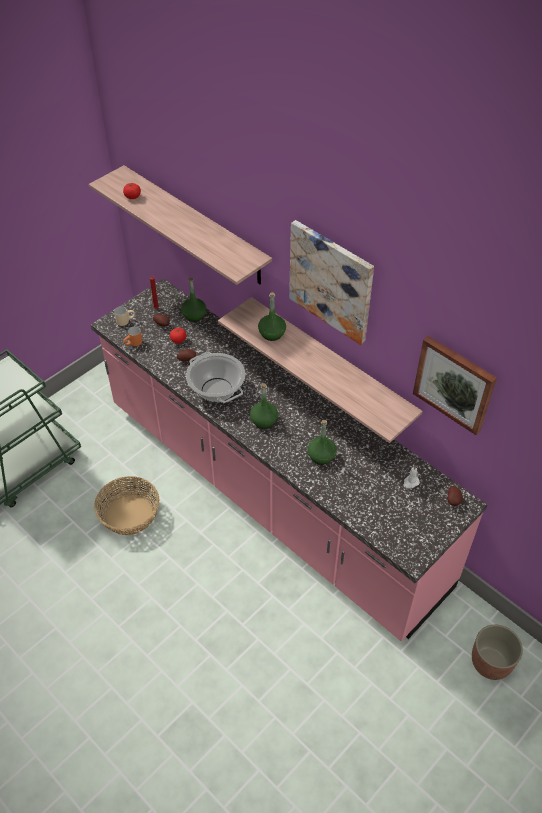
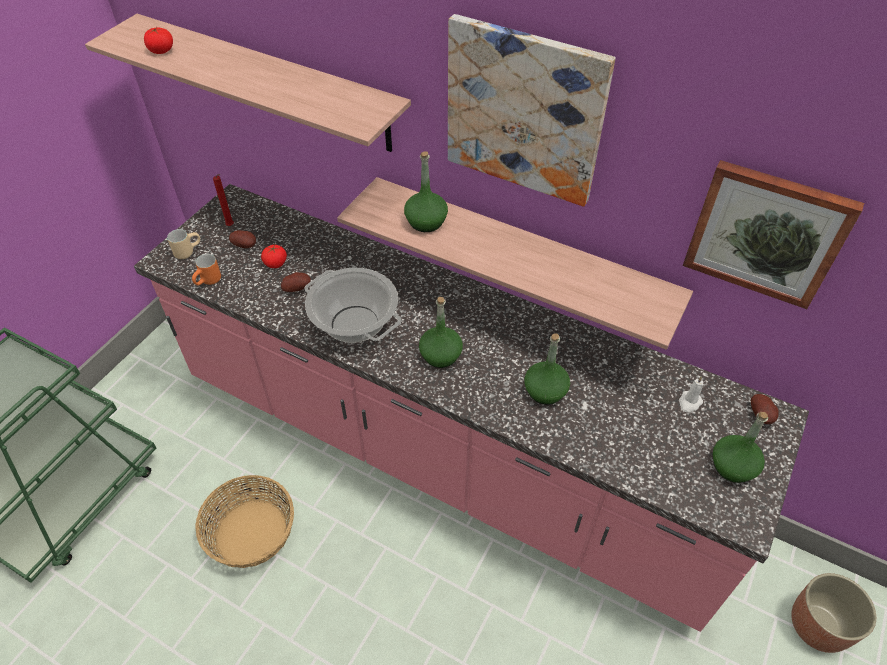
camera: 15 degrees left, 0 degrees up
green bottle [181,278,206,322] -> green bottle moved to [713,412,768,483]

